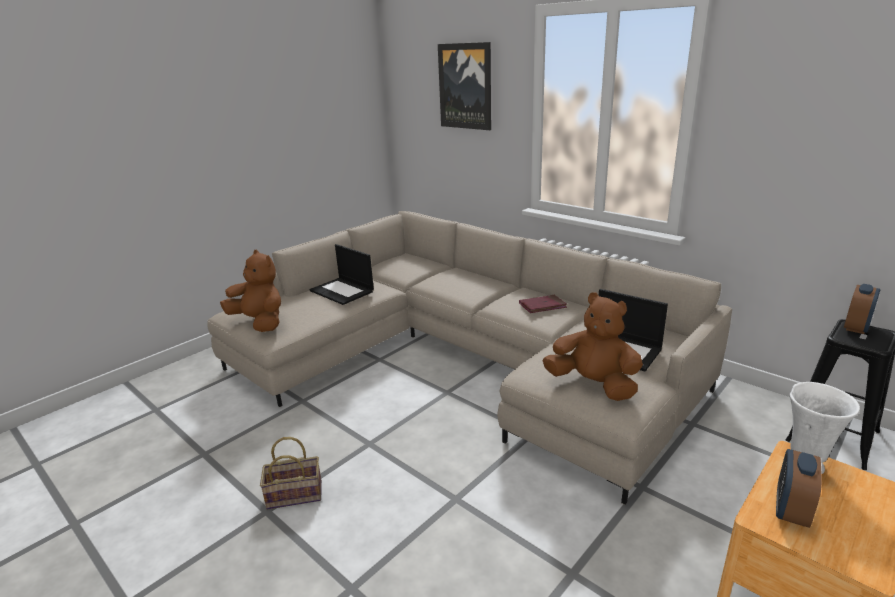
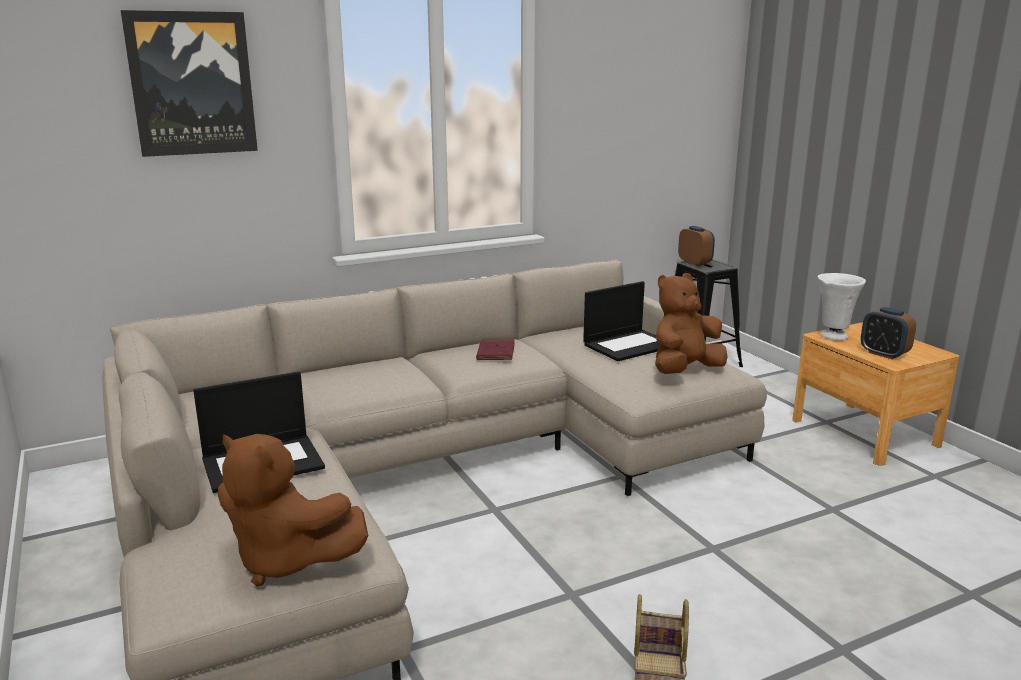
camera: 70 degrees left, 5 degrees down
brown plush toy [220,250,281,332] -> brown plush toy turned 120 degrees counterclockwise [218,434,368,587]

